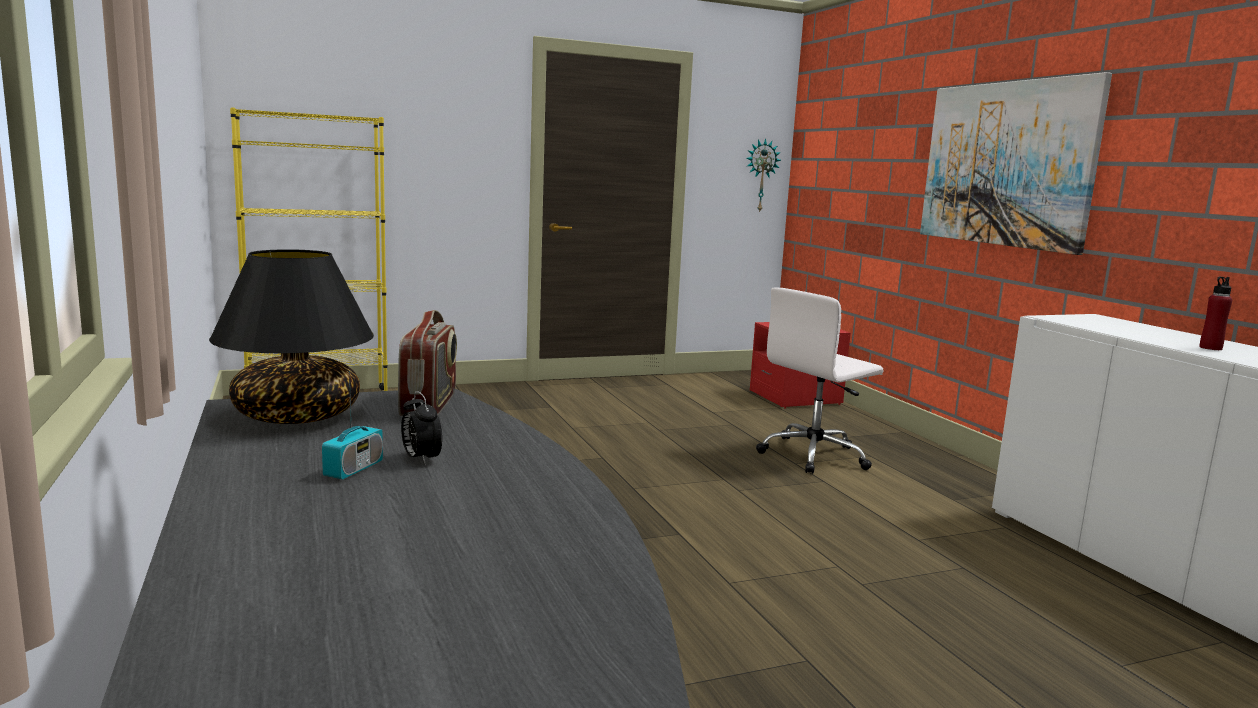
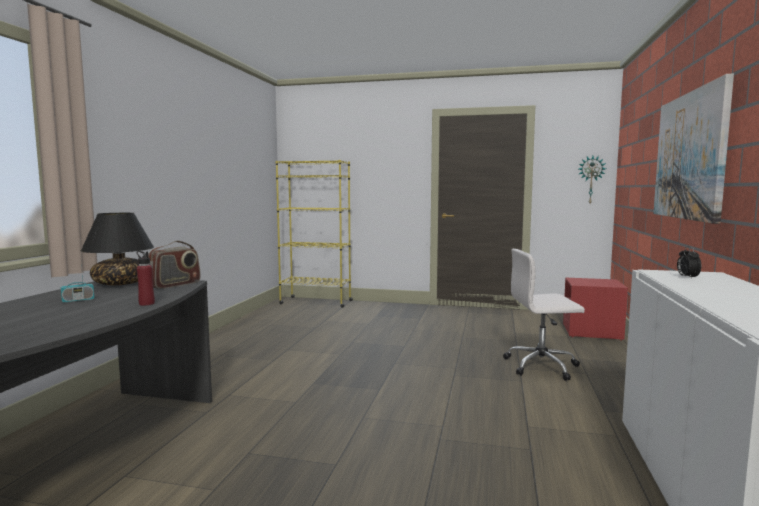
camera: 35 degrees right, 5 degrees down
alarm clock [401,391,442,465] -> alarm clock moved to [677,246,702,279]
red bottle [1199,276,1232,350] -> red bottle moved to [137,251,155,306]

